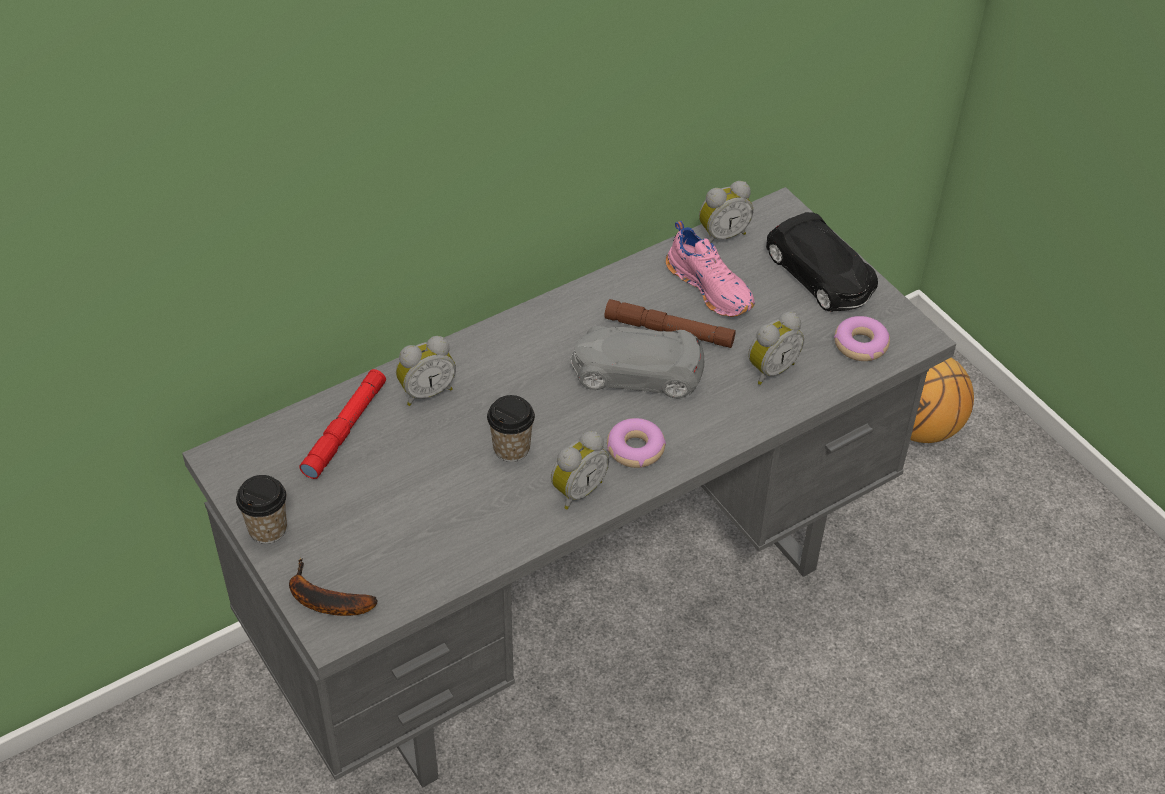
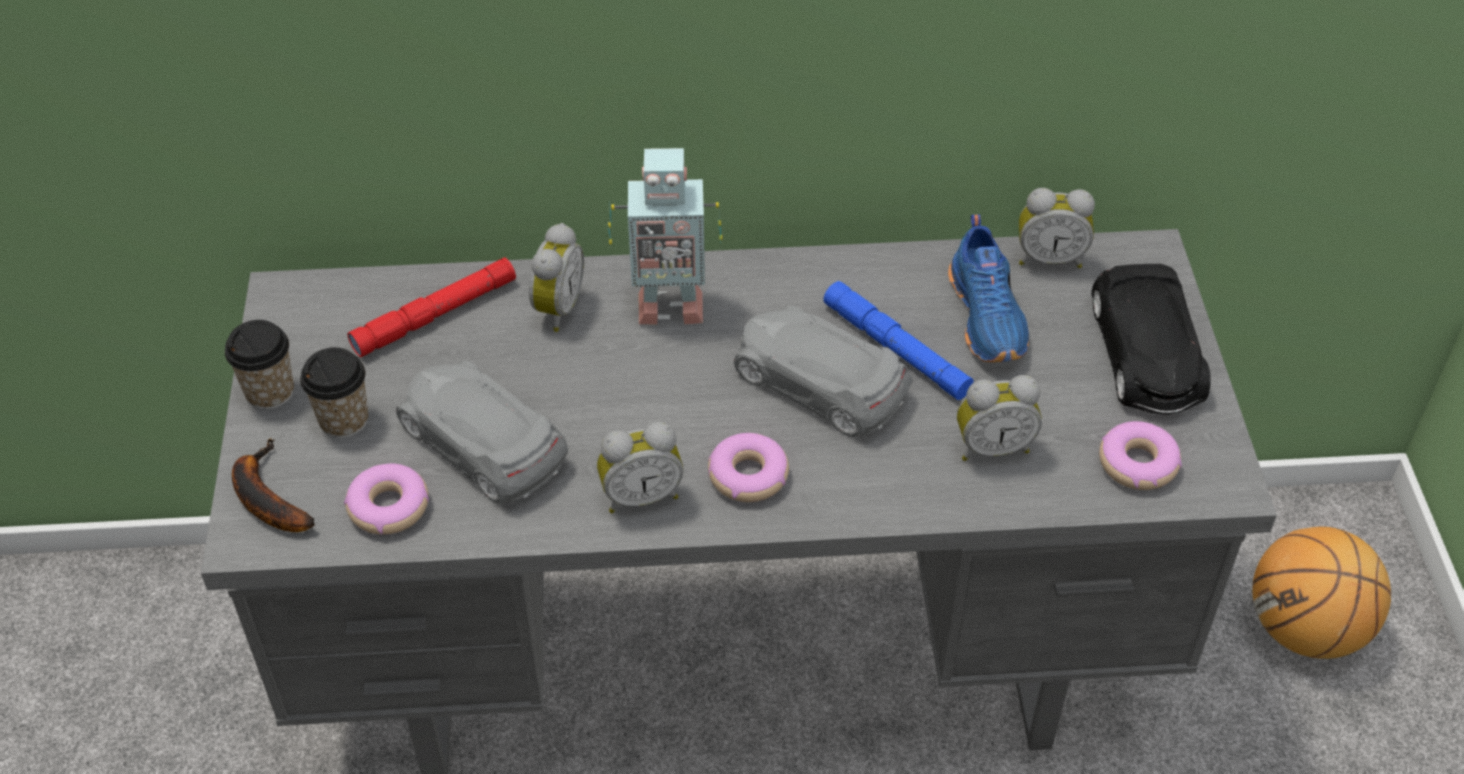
camera: 30 degrees right, 0 degrees up
alarm clock [396,336,456,406] -> alarm clock turned 75 degrees counterclockwise [529,223,584,332]
cup [487,395,535,462] -> cup moved to [300,347,368,438]
brown flashlight [604,299,736,348] -> blue flashlight [823,281,974,400]
pink shoe [666,221,755,317] -> blue shoe [948,214,1029,362]
none -> donut [344,463,429,535]
none -> grey toy car [396,360,568,504]
none -> toy robot [608,148,722,325]

